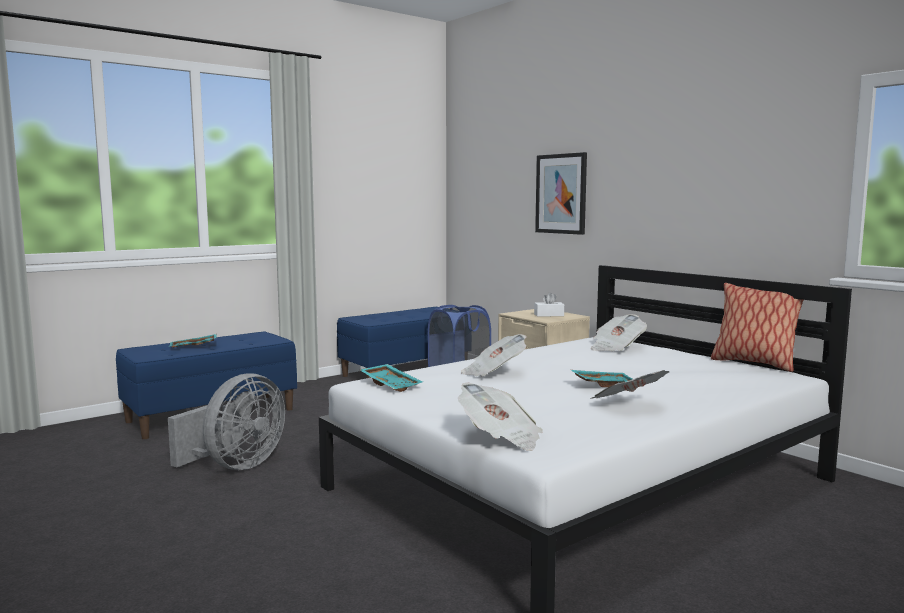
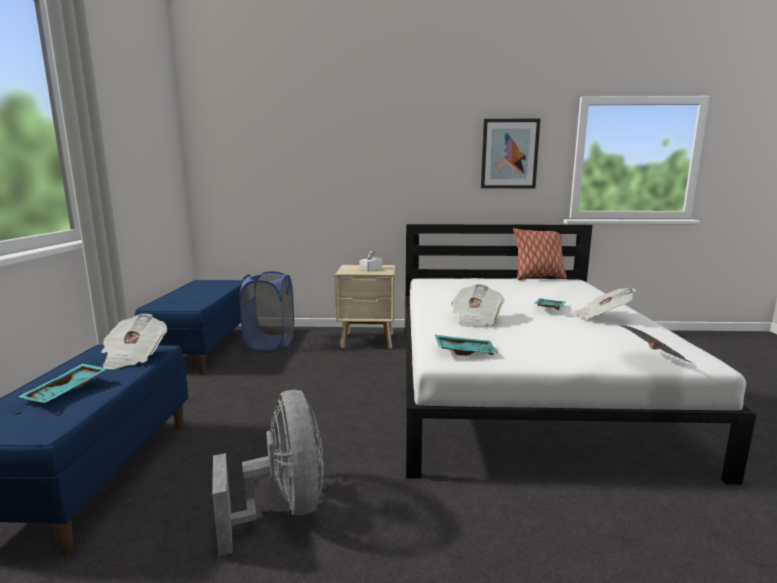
camera: 50 degrees left, 5 degrees up
picture [535,152,587,235] -> picture moved to [481,119,540,188]
newspaper [591,314,647,351] -> newspaper moved to [101,314,167,369]

